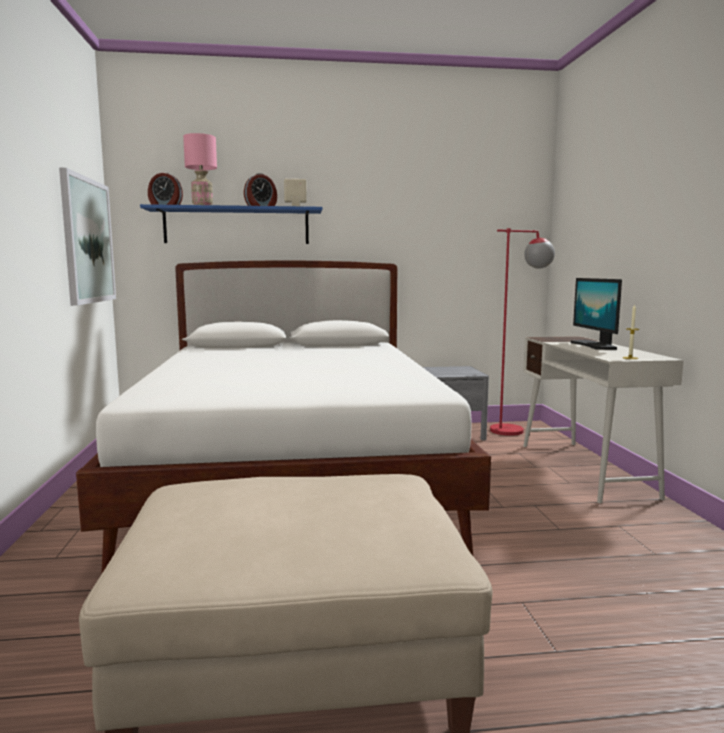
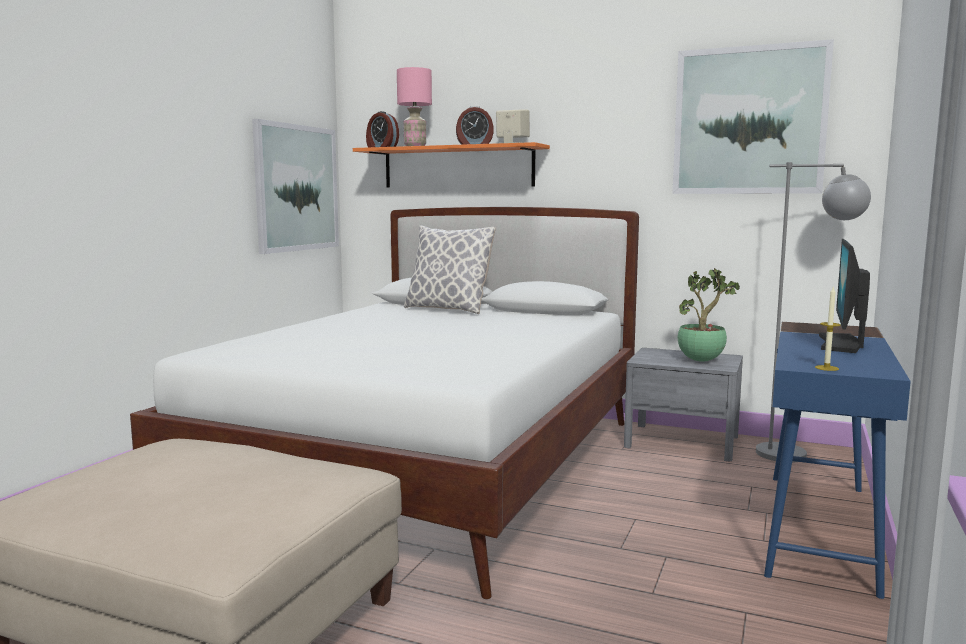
camera: 30 degrees right, 0 degrees up
blue shelf [140,204,322,244] -> orange shelf [353,142,550,187]
red floor lamp [490,228,555,436] -> grey floor lamp [756,162,871,463]
white desk [523,336,684,503] -> blue desk [764,322,911,599]
none -> pillow [404,225,496,314]
none -> picture [672,39,834,194]
none -> potted plant [678,268,740,362]

